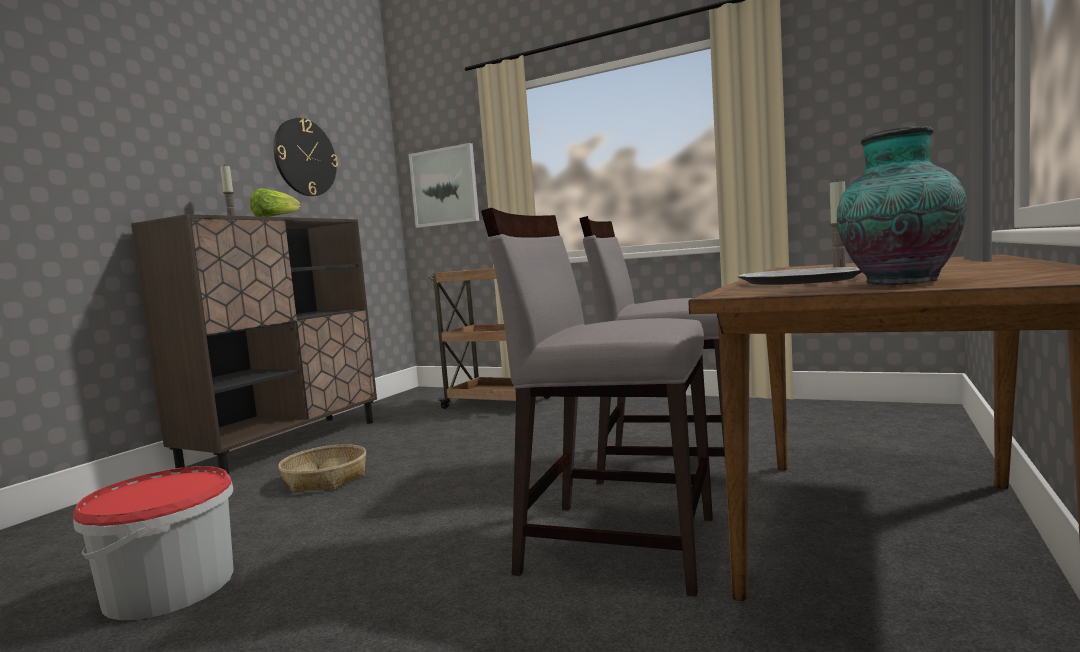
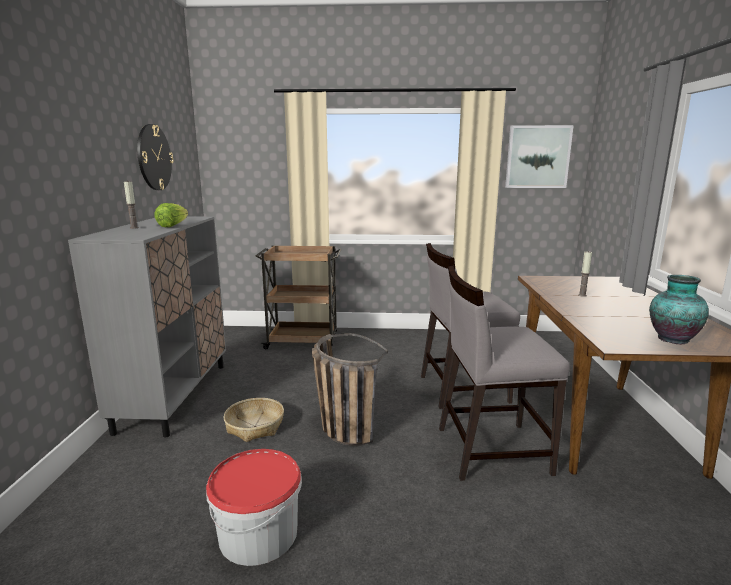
camera: 25 degrees left, 10 degrees up
brown cabinet [131,214,377,475] -> grey cabinet [68,217,226,438]
picture [409,143,479,228] -> picture moved to [505,125,574,188]
plate [738,267,862,285] -> none
none -> basket [312,333,388,446]

